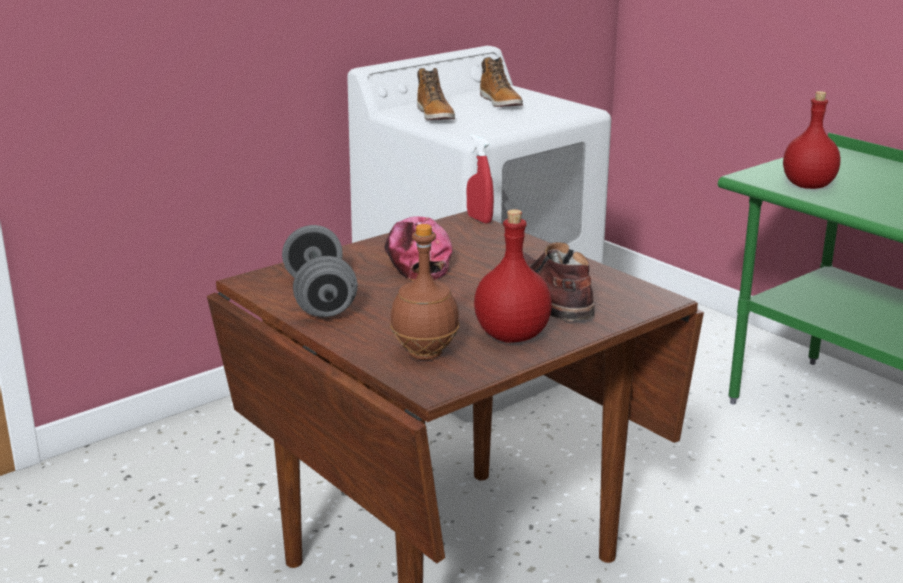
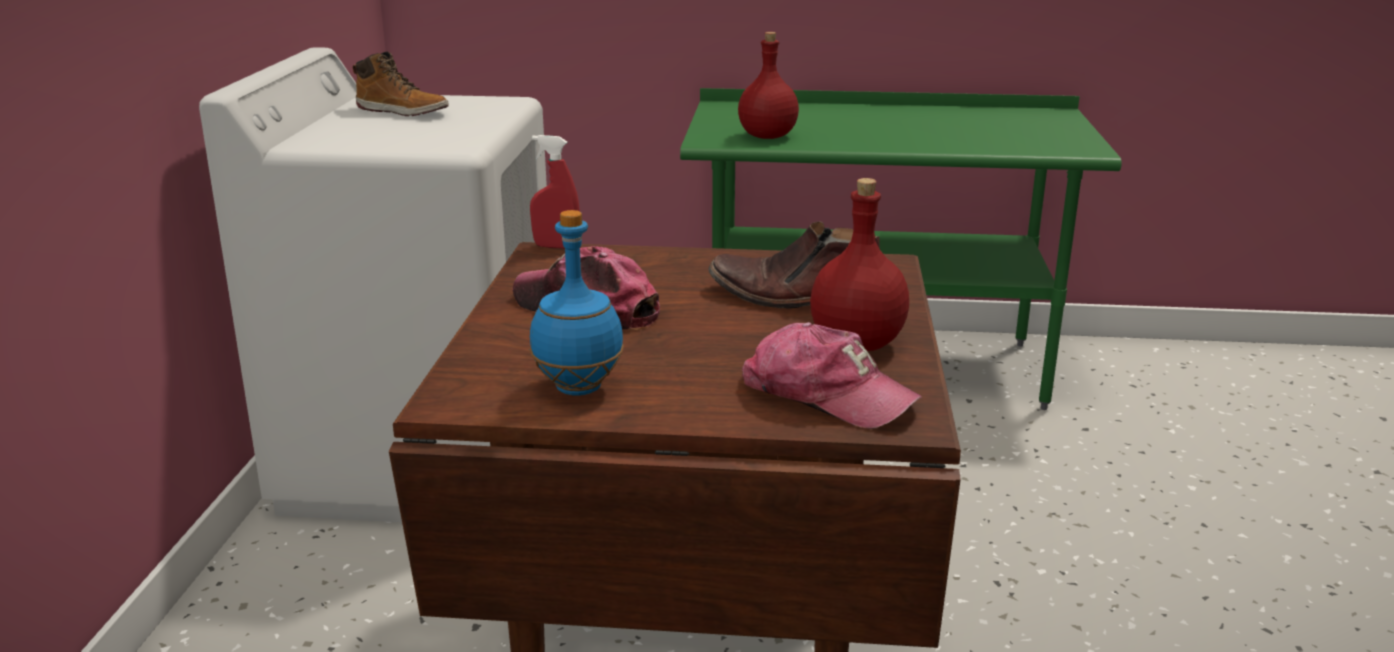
camera: 45 degrees left, 0 degrees up
grey dumbbell [282,225,358,317] -> blue bottle [530,210,624,396]
brown bottle [390,224,459,360] -> cap [742,322,922,429]
boot [417,68,455,120] -> none

